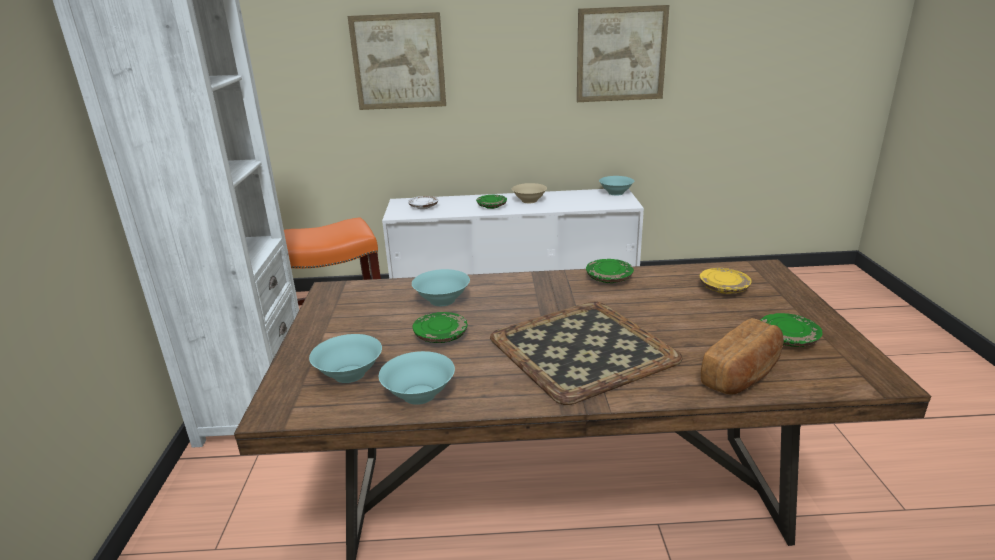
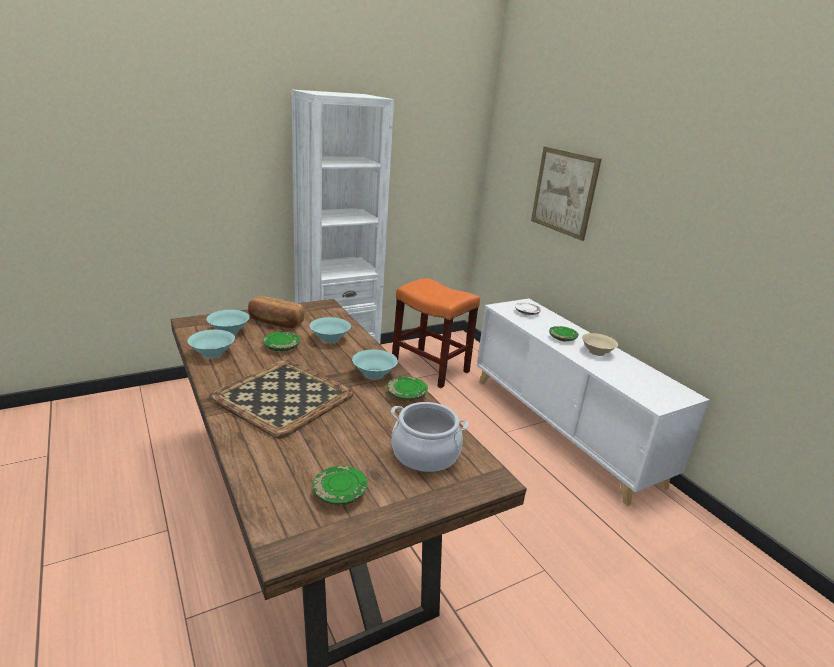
camera: 60 degrees right, 0 degrees up
picture [577,5,669,102] -> none
turquoise bowl [599,176,634,196] -> turquoise bowl moved to [352,350,398,380]
yellow plate [699,268,752,294] -> cooking pot [391,402,469,473]
bread [701,318,784,394] -> bread moved to [248,296,304,328]

